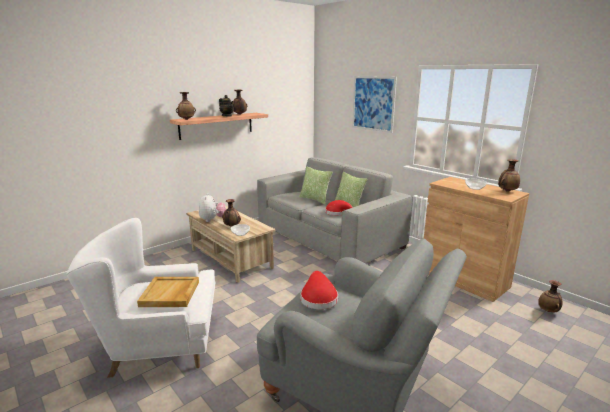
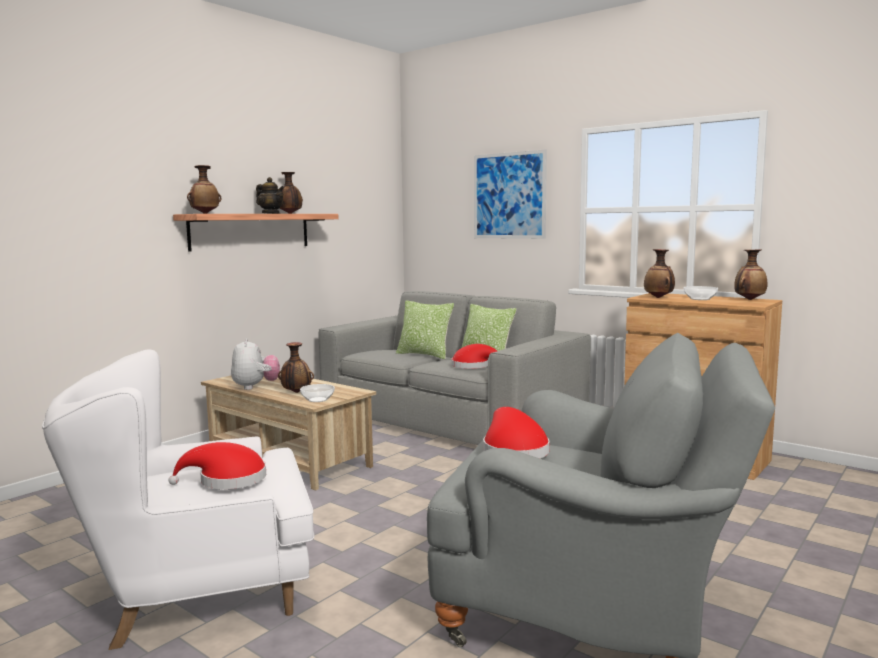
camera: 10 degrees left, 10 degrees down
beige tray [137,277,199,307] -> red hat [168,442,266,489]
vase [538,280,562,312] -> vase moved to [644,249,675,298]

